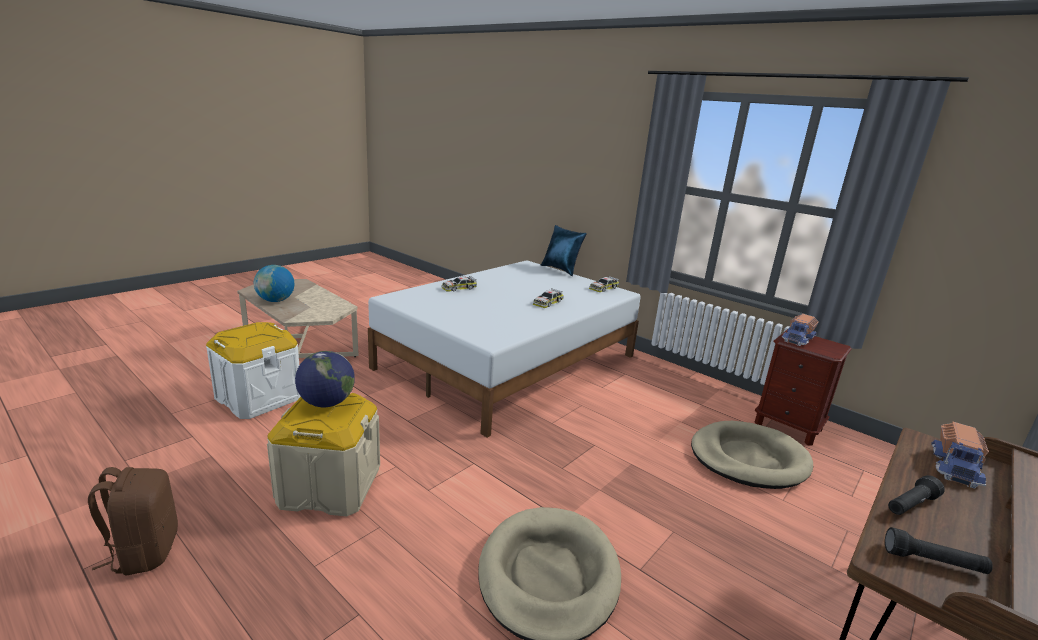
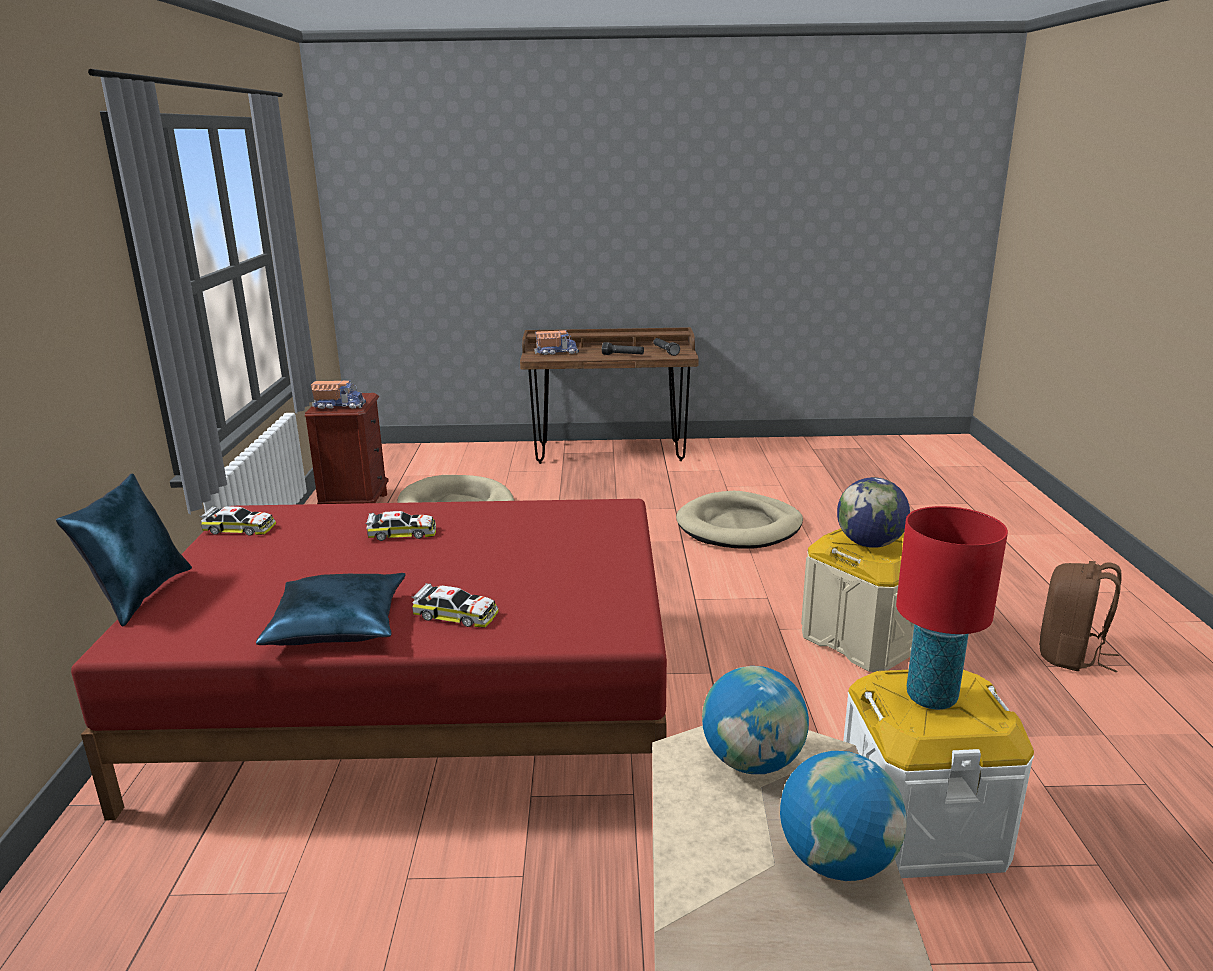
camera: 130 degrees left, 0 degrees up
white bed [368,260,641,438] -> red bed [71,499,667,820]
none -> blue pillow [256,573,405,645]
none -> globe [702,666,809,774]
none -> red table lamp [896,506,1008,710]

